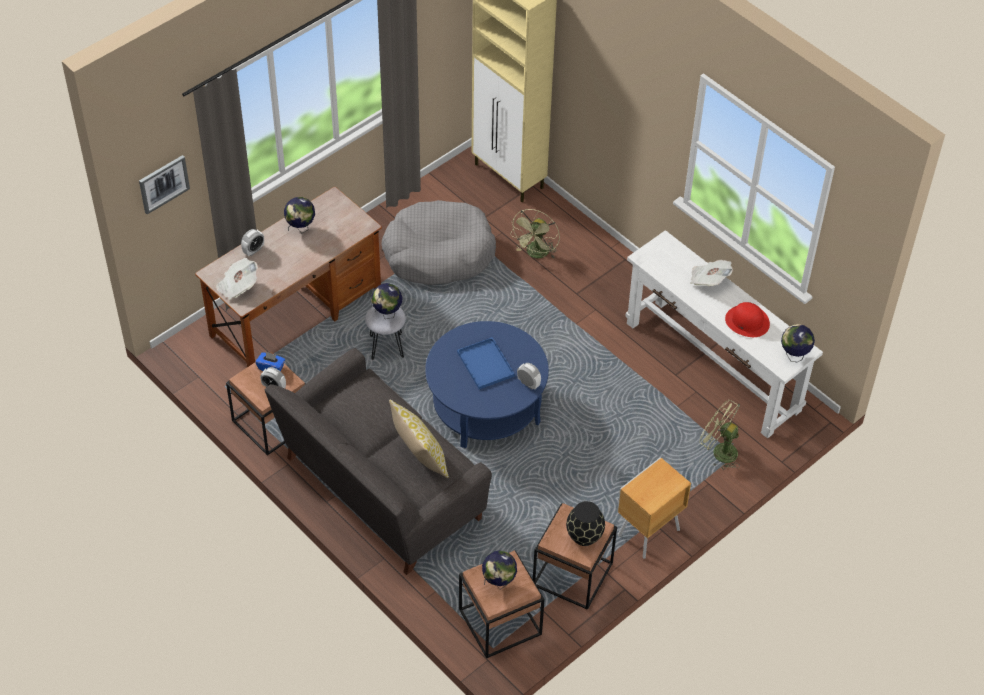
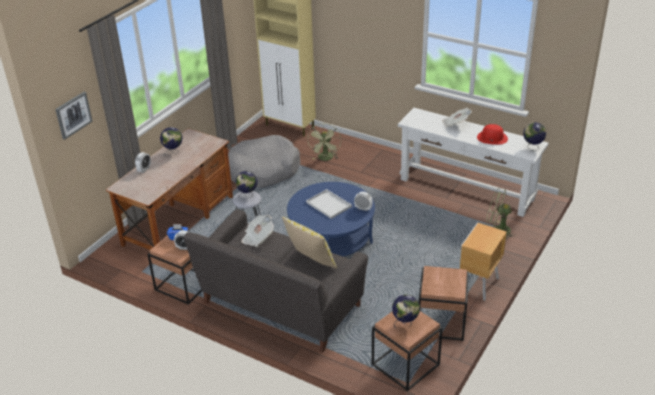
camera: 15 degrees left, 15 degrees down
newspaper [216,258,258,300] -> newspaper moved to [241,215,274,247]
blue tray [457,337,515,389] -> white tray [306,189,352,219]
black vase [566,501,605,546] -> none

